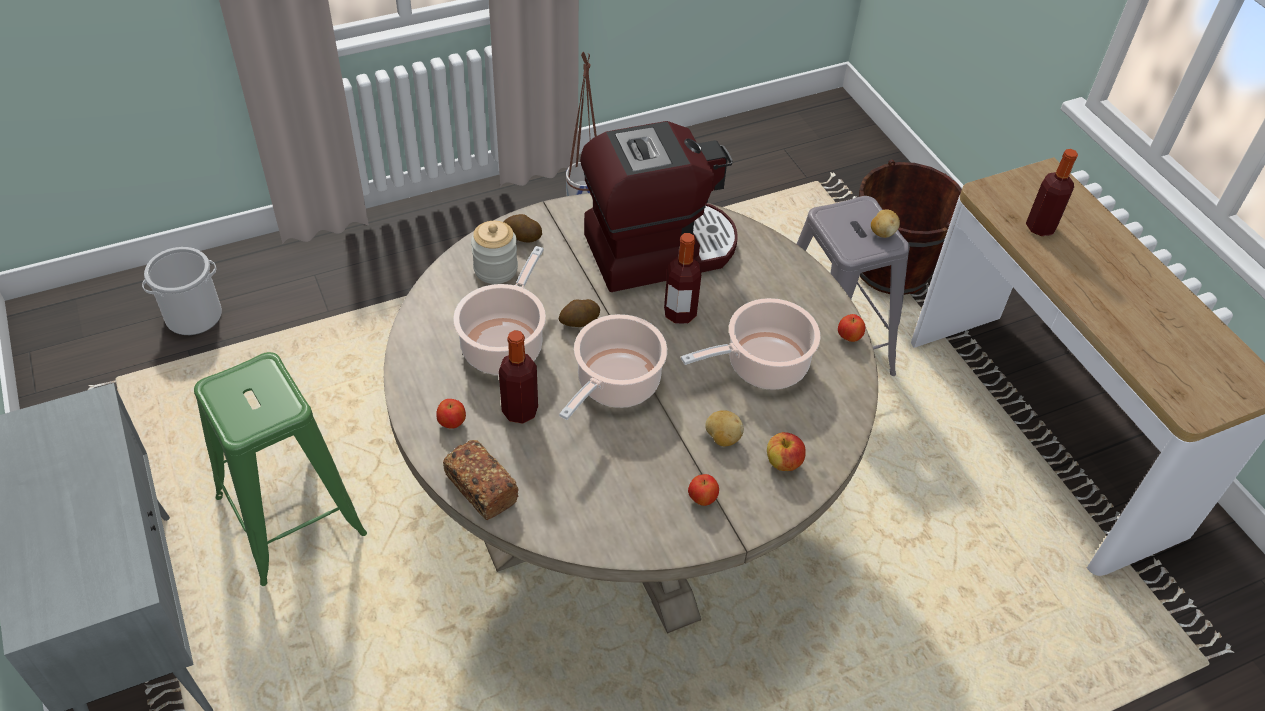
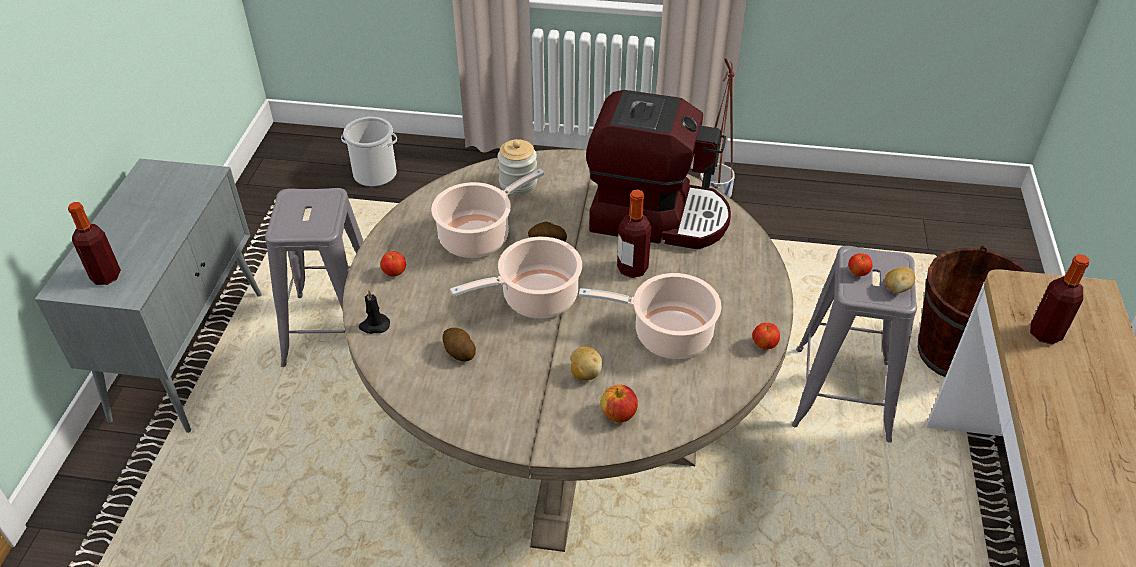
camera: 35 degrees right, 5 degrees down
green stool [194,352,367,586] -> grey stool [265,188,364,367]
bread [443,440,518,520] -> black candle [359,289,390,334]
bottle [499,330,538,424] -> bottle moved to [68,202,121,285]
potato [504,214,542,243] -> potato moved to [443,328,476,362]
apple [688,474,719,506] -> apple moved to [848,253,872,276]

